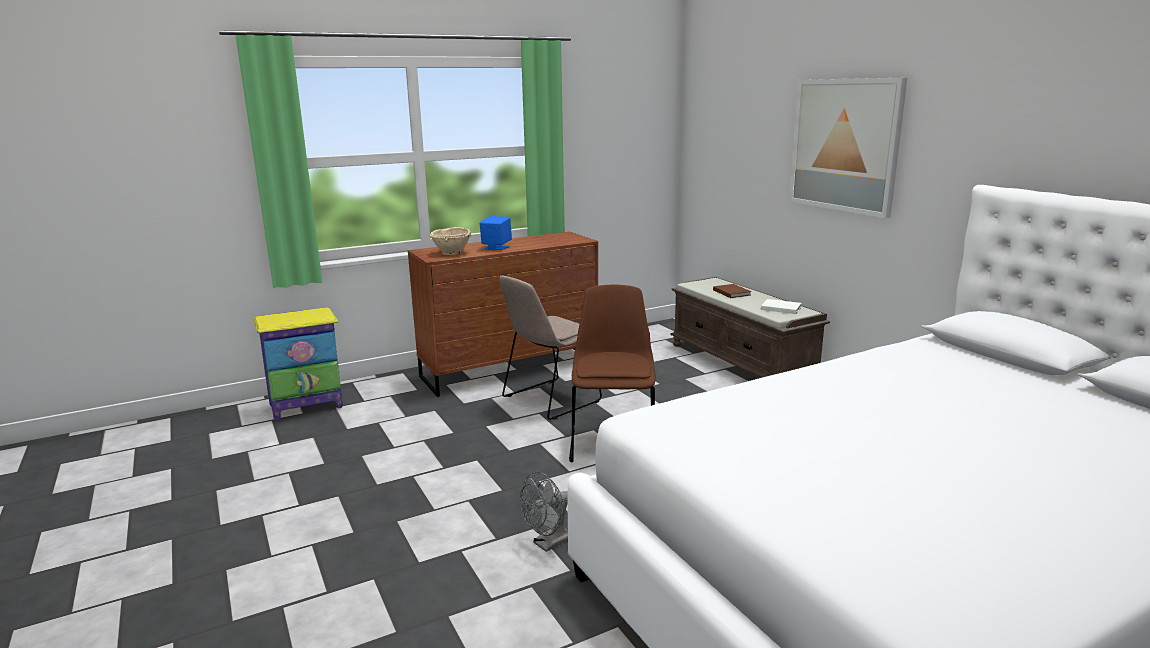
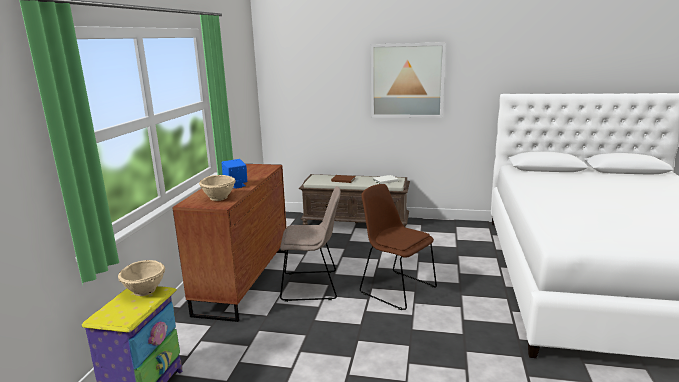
camera: 50 degrees left, 0 degrees up
beige chair [499,276,602,420] -> beige chair turned 90 degrees counterclockwise [280,186,341,302]
grey fan [520,472,568,552] -> none
none -> beige bowl [118,260,165,296]

